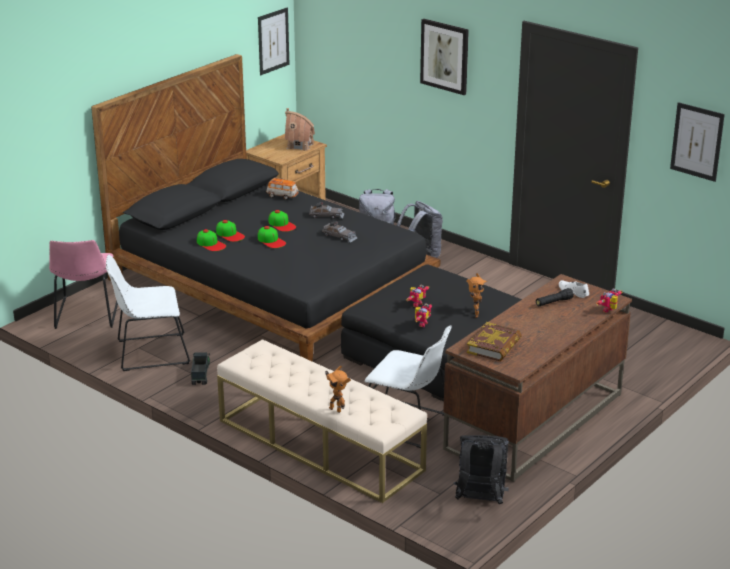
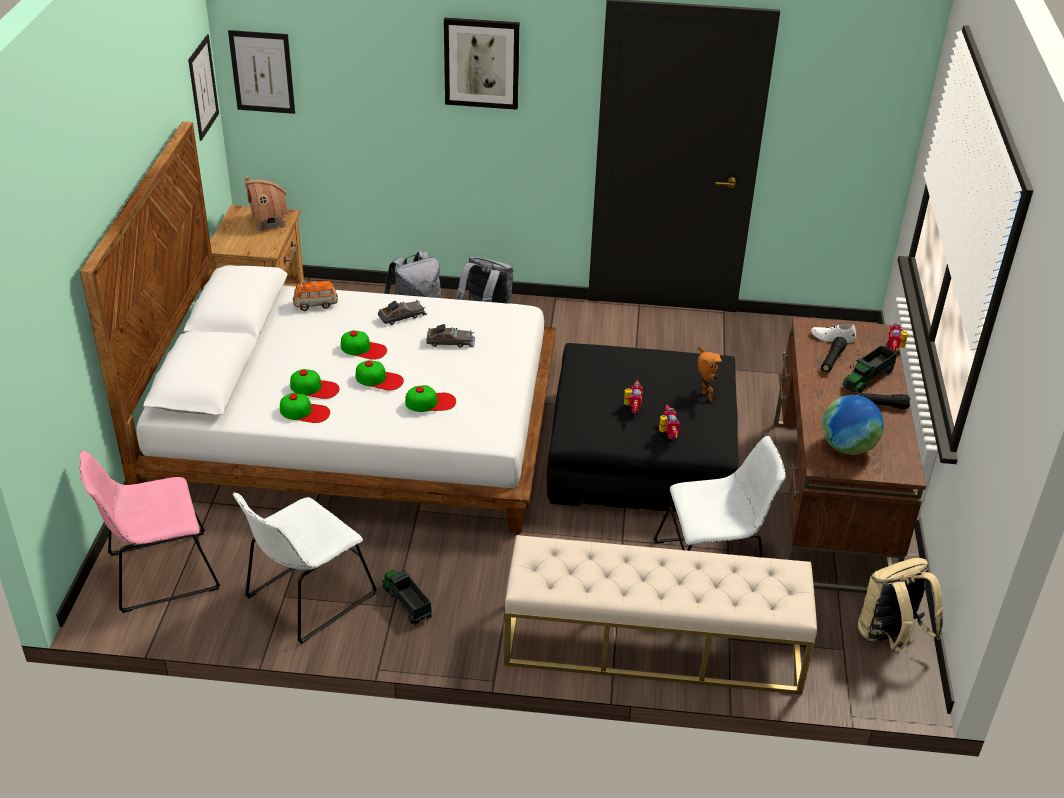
camera: 35 degrees left, 10 degrees up
pink chair [49,240,118,329] -> pink chair turned 105 degrees clockwise [79,451,220,613]
black bed [91,54,441,362] -> white bed [80,121,556,533]
toy robot [325,365,351,413] -> none
black backpack [453,435,509,504] -> beige backpack [858,558,943,655]
book [467,322,522,361] -> globe [822,395,884,455]
picture [670,102,725,182] -> picture moved to [228,30,295,114]
none -> cap [405,385,456,412]
none -> toy truck [843,346,897,393]
none -> black flashlight [855,392,910,409]

